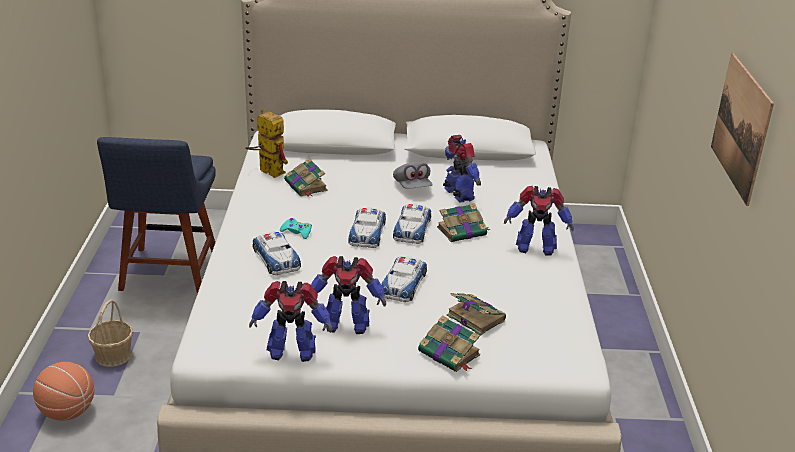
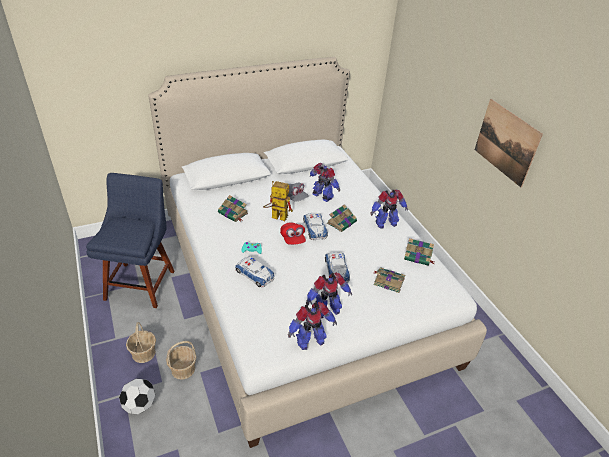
camera: 25 degrees left, 10 degrees up
basketball [33,362,94,421] -> football [119,378,155,414]
blue chair [97,137,216,294] -> blue chair turned 150 degrees counterclockwise [86,173,175,308]
toy robot [245,109,288,178] -> toy robot moved to [263,181,293,221]
toy car [348,207,386,248] -> red cap [280,223,306,245]
book [418,315,480,372] -> book moved to [404,238,434,266]
none -> basket [166,341,197,380]

